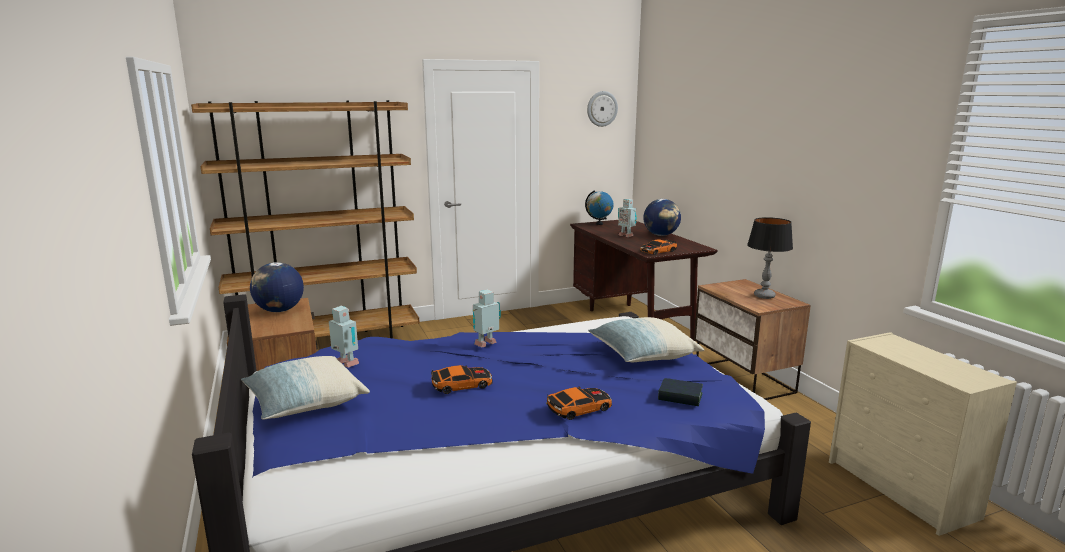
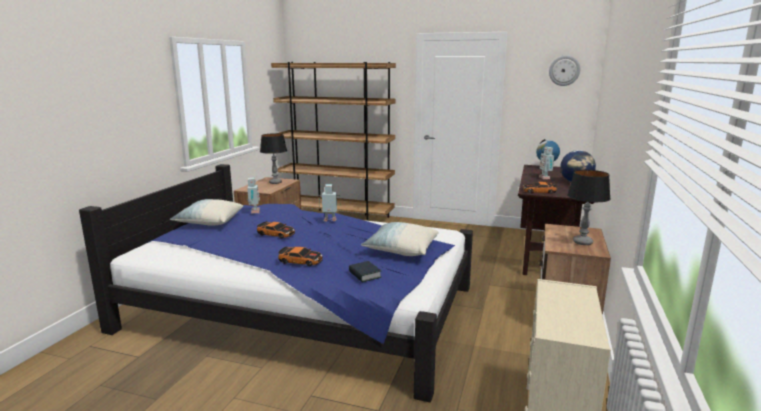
camera: 40 degrees right, 0 degrees up
globe [250,262,304,312] -> table lamp [260,133,287,184]

